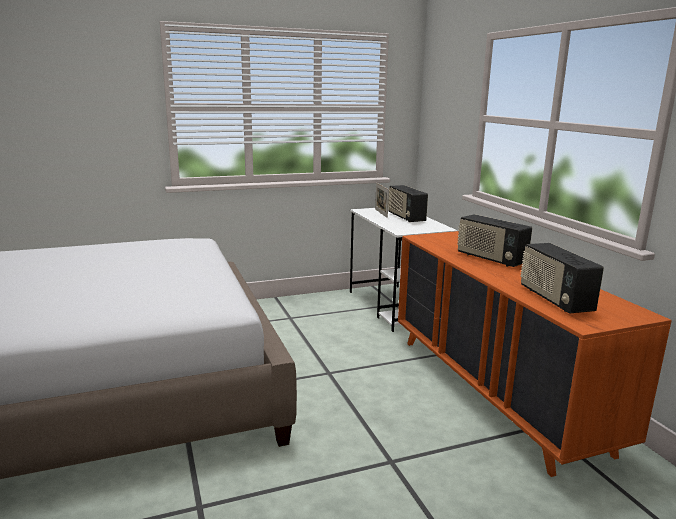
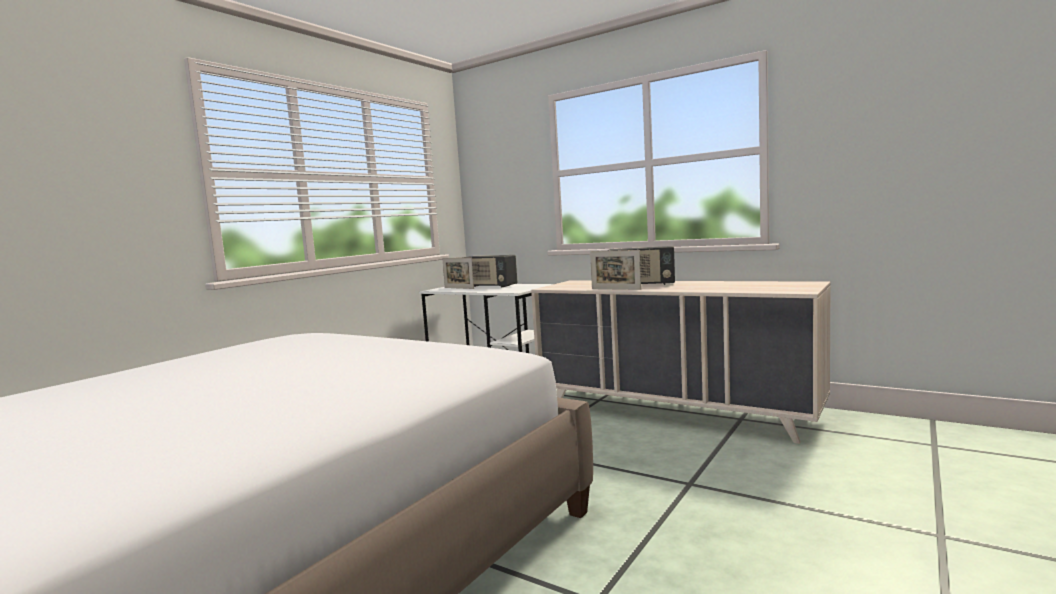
camera: 35 degrees left, 10 degrees down
orange dresser [398,231,672,477] -> beige dresser [531,280,831,444]
radio [520,243,604,313] -> none
none -> picture frame [590,250,641,290]

